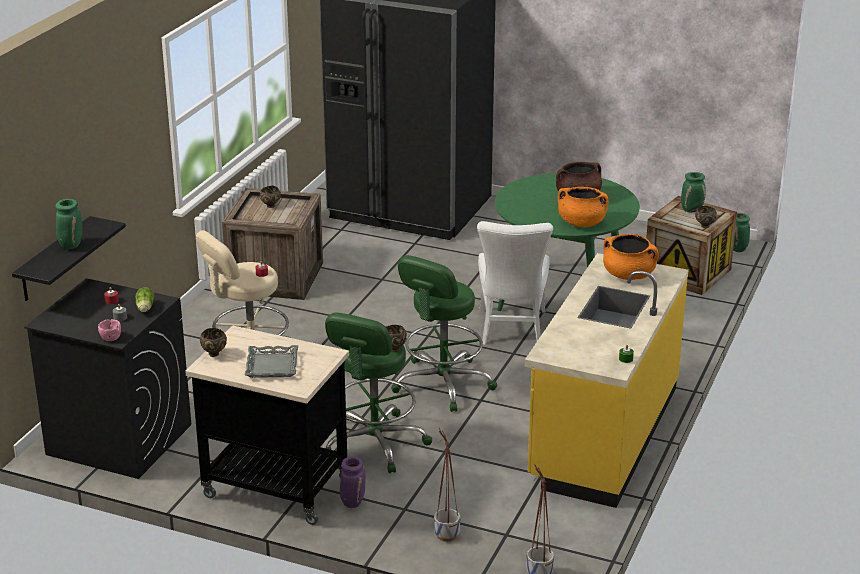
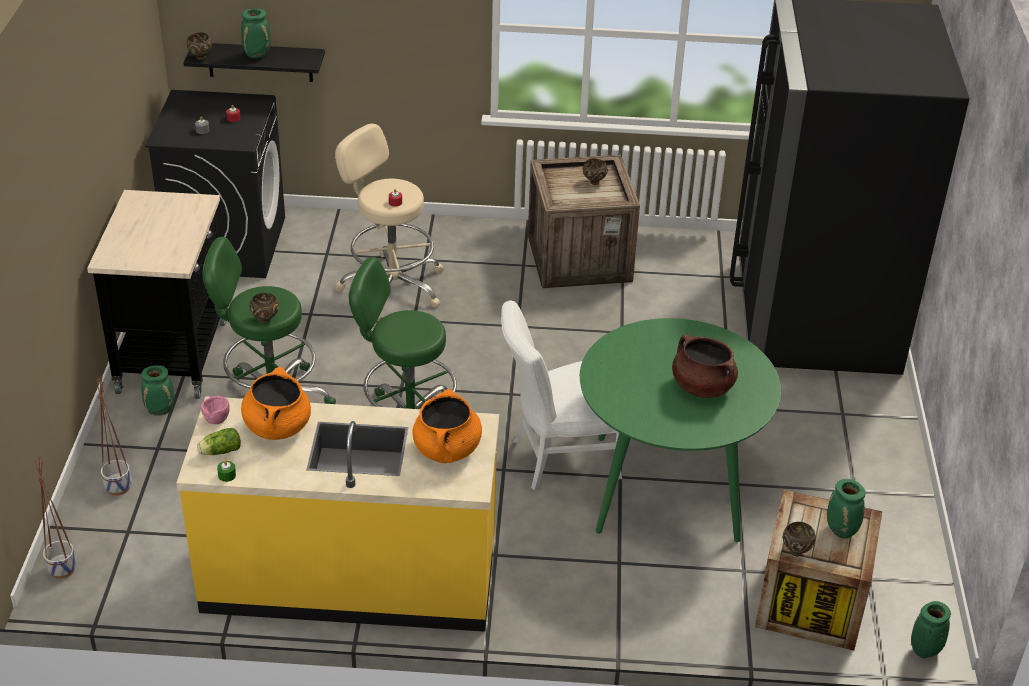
camera: 70 degrees right, 10 degrees up
pink bowl [98,319,121,341] -> pink bowl moved to [201,396,230,424]
lettuce [135,287,154,312] -> lettuce moved to [197,428,241,455]
brown bowl [200,328,227,357] -> brown bowl moved to [186,32,212,60]
grey tray [245,345,298,378] -> none
purple vase [340,456,365,508] -> green vase [141,365,175,415]
orange cooking pot [558,187,608,227] -> orange cooking pot moved to [241,367,311,440]

